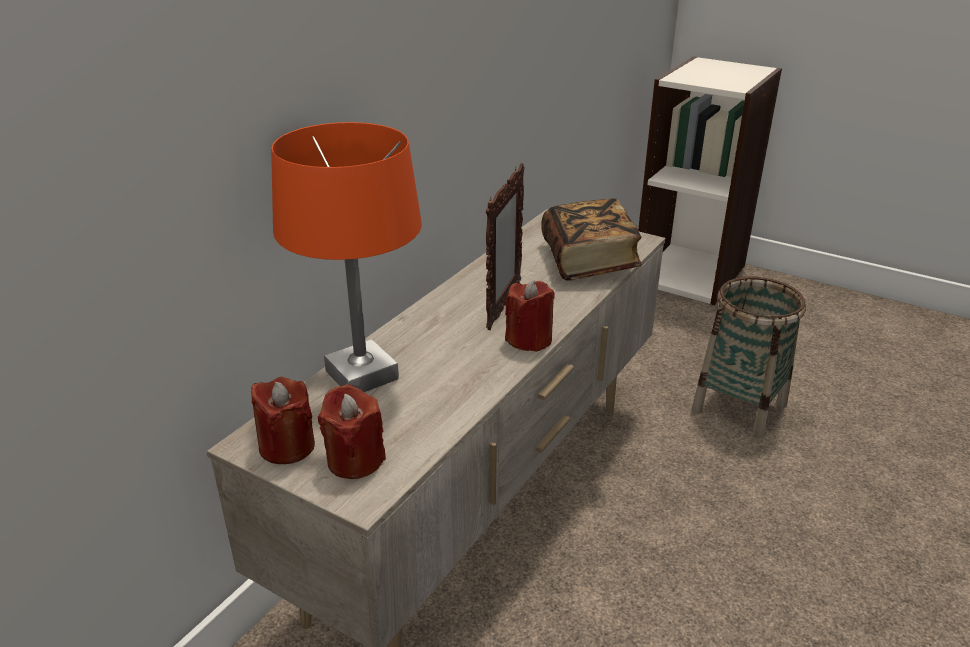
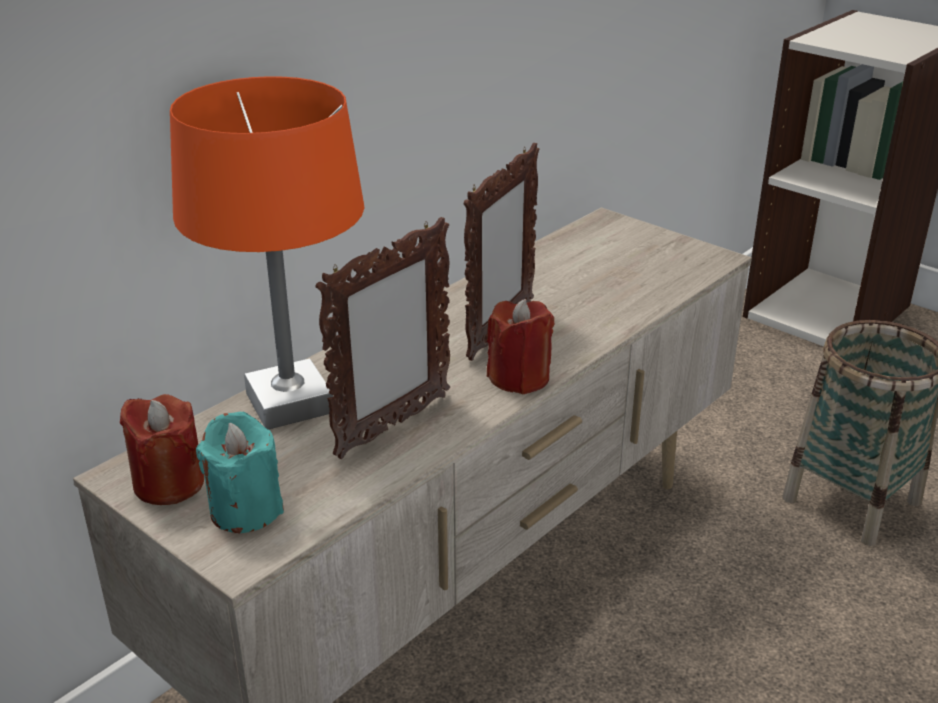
camera: 10 degrees right, 0 degrees up
red candle [318,384,386,479] -> turquoise candle [196,411,284,533]
book [541,199,642,281] -> none
none -> picture frame [315,217,450,459]

